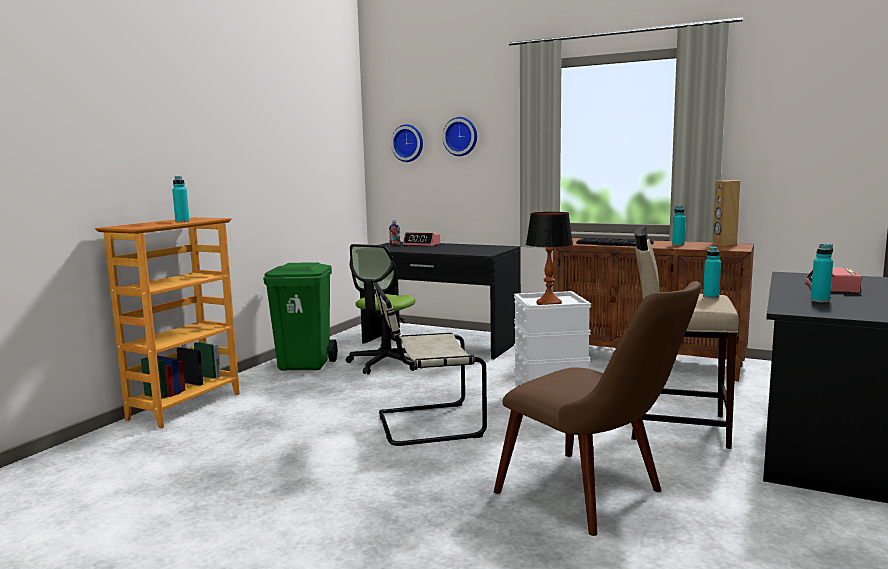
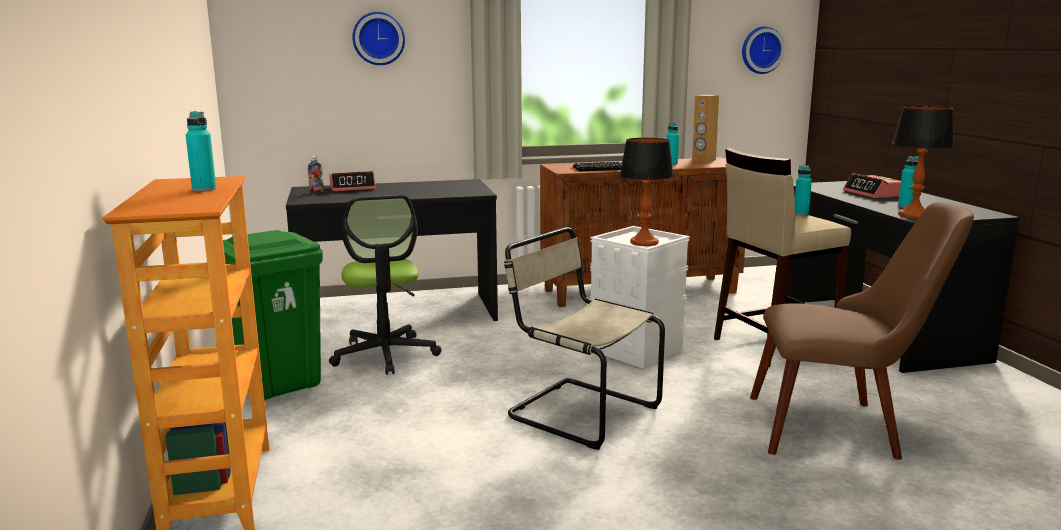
camera: 40 degrees left, 5 degrees up
beige chair [374,282,487,446] -> beige chair turned 90 degrees clockwise [504,227,665,450]
wall clock [391,124,423,162] -> wall clock moved to [742,26,785,74]
none -> table lamp [893,106,954,219]

